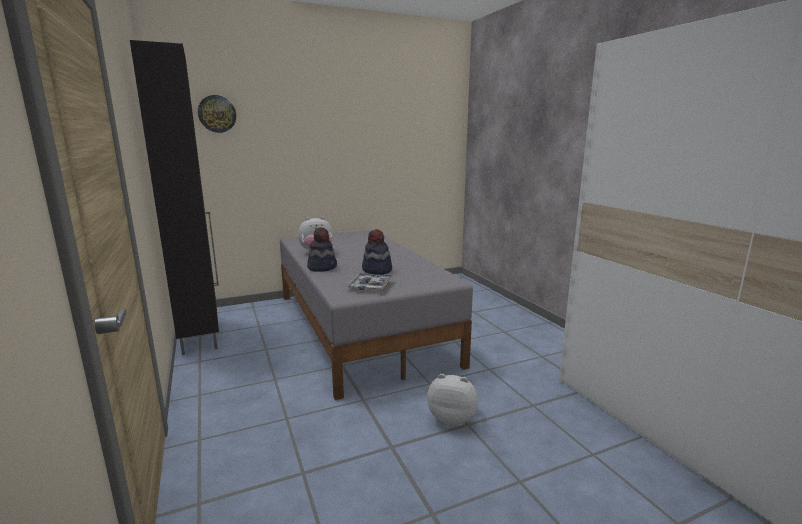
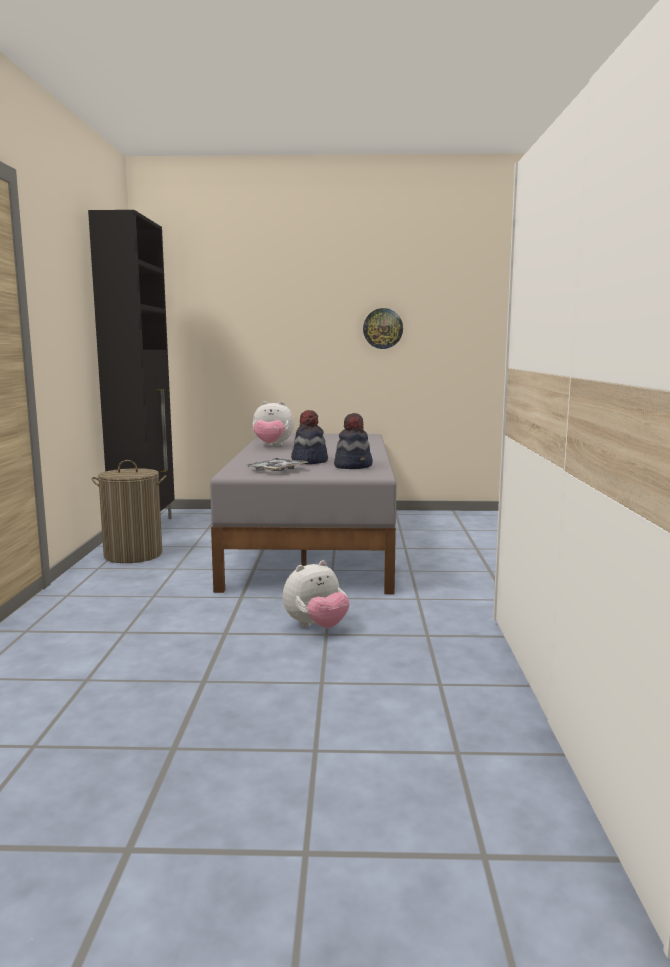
camera: 25 degrees right, 5 degrees down
wall clock [198,95,236,133] -> wall clock moved to [363,308,403,349]
hat [307,227,337,272] -> hat moved to [334,413,373,469]
plush toy [427,374,478,427] -> plush toy turned 105 degrees clockwise [283,560,350,628]
none -> laundry basket [92,460,166,563]

